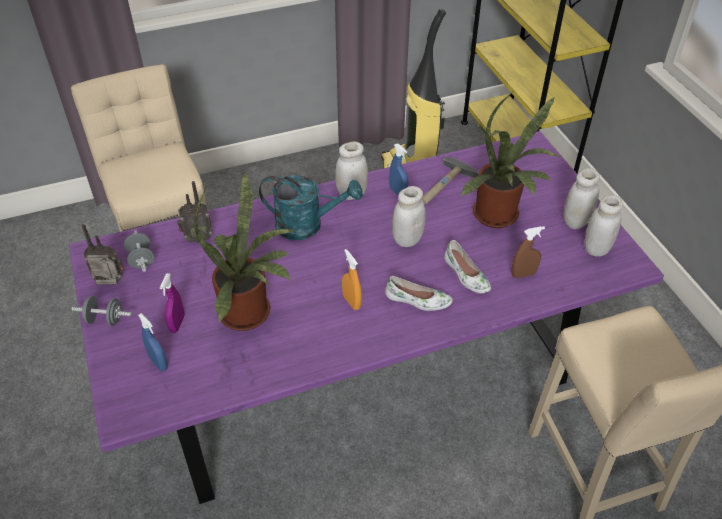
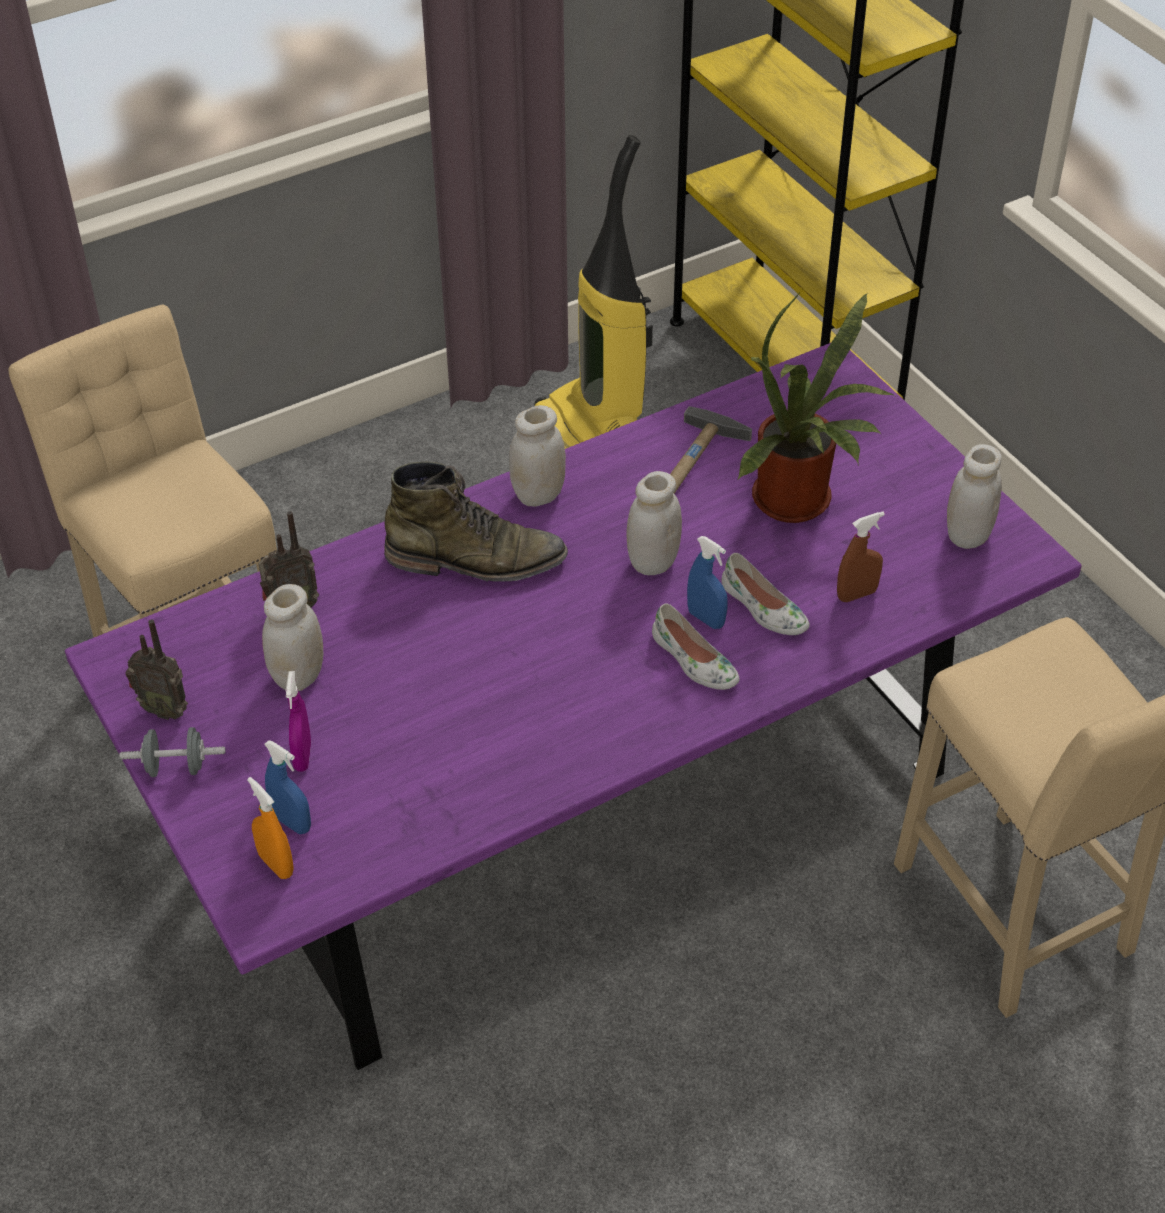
camera: 10 degrees left, 0 degrees up
radio [82,224,124,285] -> radio turned 150 degrees counterclockwise [126,619,188,720]
grey dumbbell [124,231,154,272] -> none
potted plant [194,172,295,331] -> none
turquoise watering can [259,175,363,240] -> green boot [384,462,568,582]
orange spray bottle [342,249,362,310] -> orange spray bottle moved to [247,777,294,879]
white shoe [385,276,453,311] -> white shoe turned 45 degrees clockwise [652,604,740,690]
blue spray bottle [389,144,408,195] -> blue spray bottle moved to [687,536,728,629]
white jar [564,168,600,229] -> white jar moved to [262,584,323,691]

